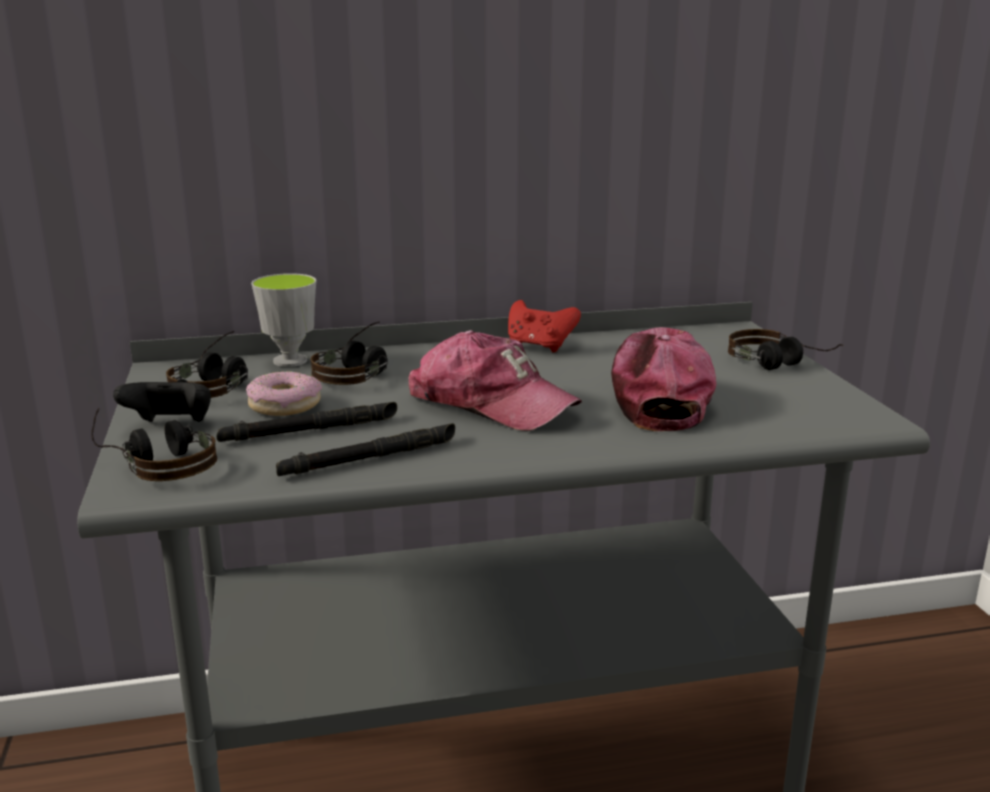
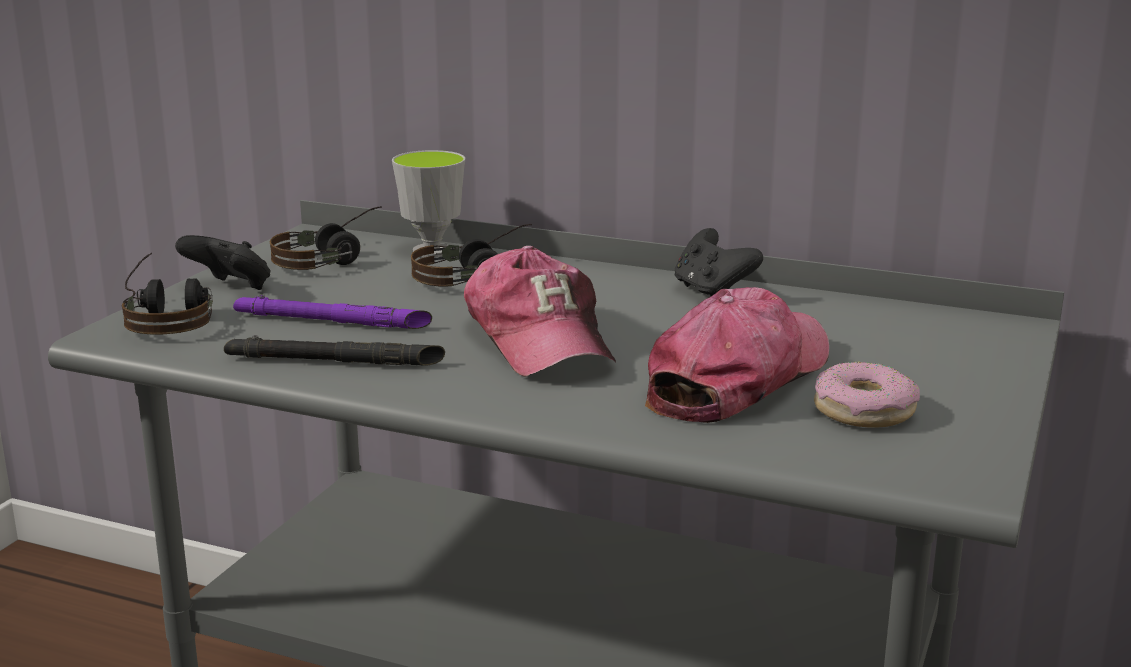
camera: 35 degrees right, 0 degrees up
black flashlight [216,402,397,442] -> purple flashlight [233,294,432,329]
donut [246,371,322,416] -> donut moved to [814,362,920,428]
red game controller [508,300,581,353] -> black game controller [675,228,763,296]
headphones [728,329,843,370] -> none

